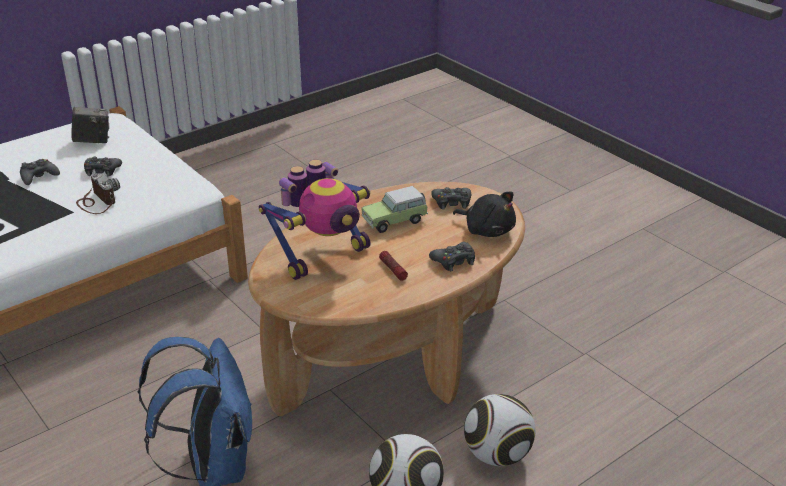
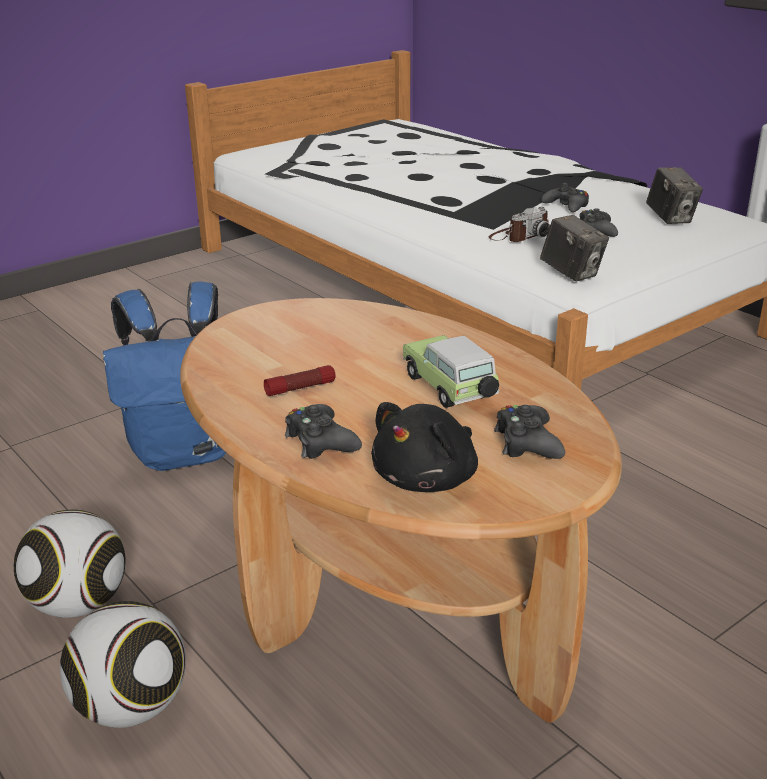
camera: 90 degrees right, 5 degrees down
toy robot [259,159,371,280] -> none
none -> camera [540,215,609,281]

